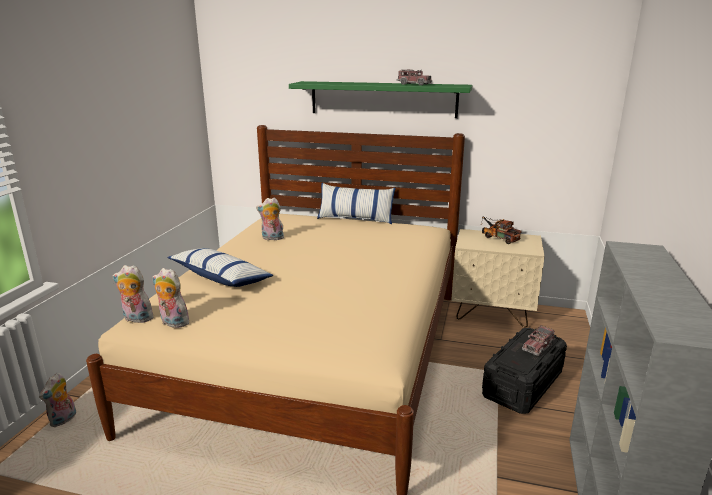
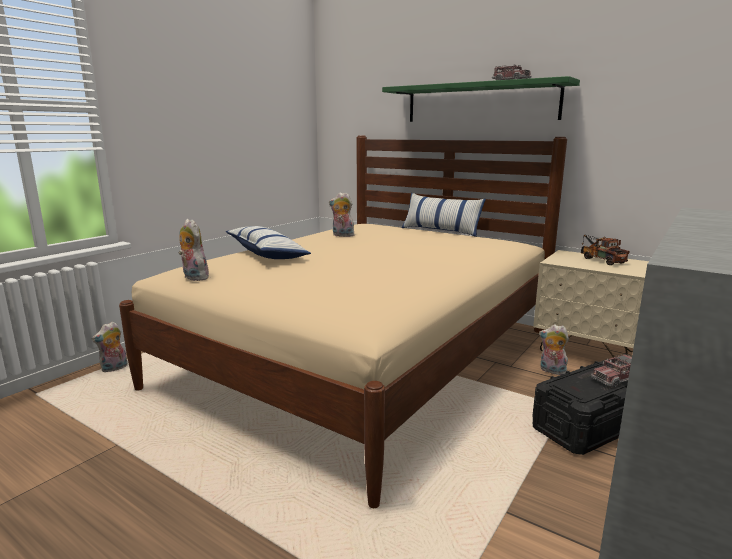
camera: 20 degrees right, 5 degrees down
plush toy [112,265,154,323] -> plush toy moved to [539,324,569,375]

